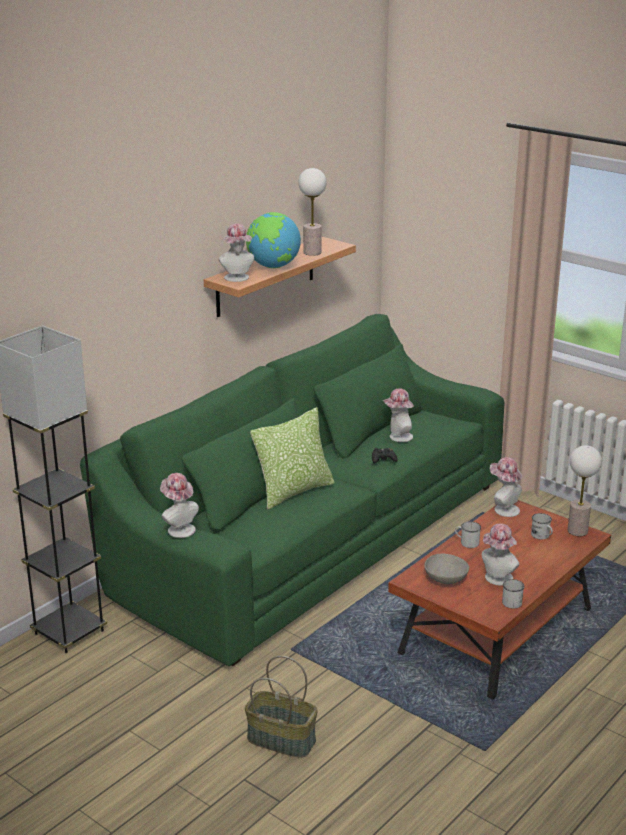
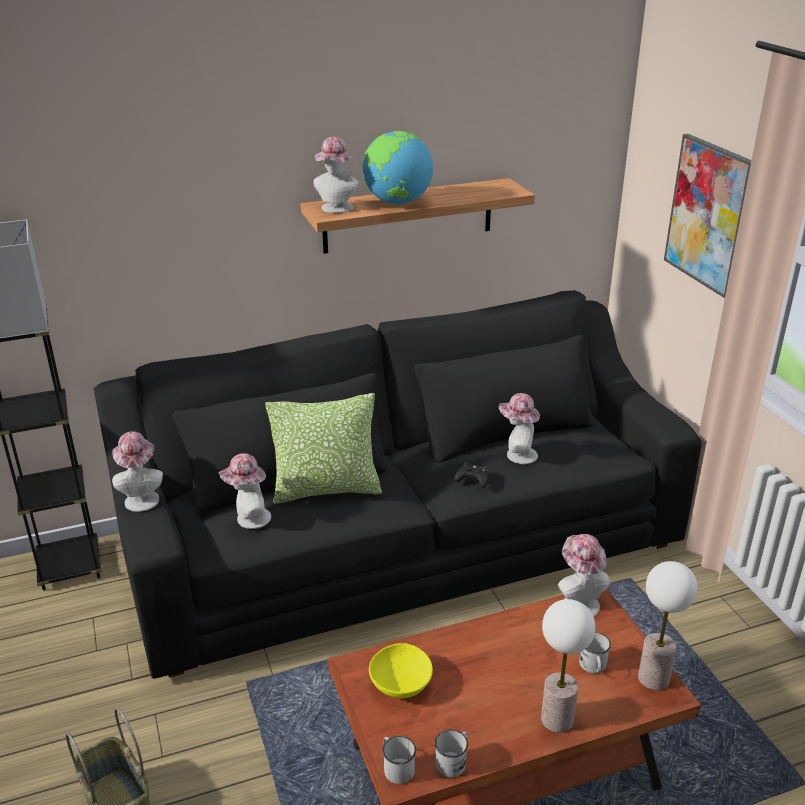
camera: 30 degrees right, 5 degrees up
green sofa [80,314,504,667] -> black sofa [94,290,702,679]
table lamp [298,168,326,256] -> table lamp moved to [541,599,595,733]
grey bowl [424,554,469,584] -> yellow bowl [369,643,433,698]
white mug [455,521,481,548] -> white mug moved to [382,736,416,784]
hat [482,523,519,586] -> hat moved to [219,453,271,529]
none -> picture [664,134,751,298]

